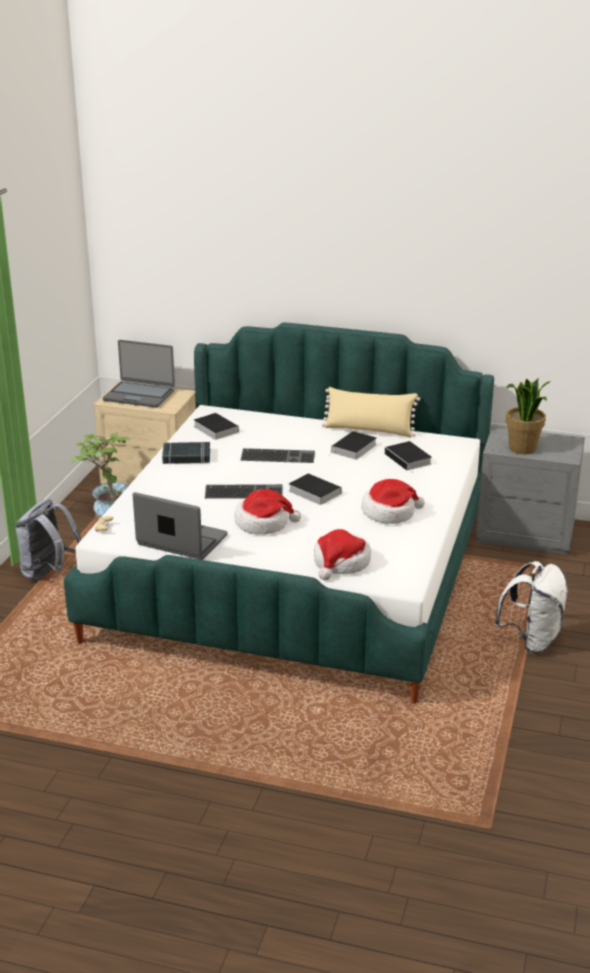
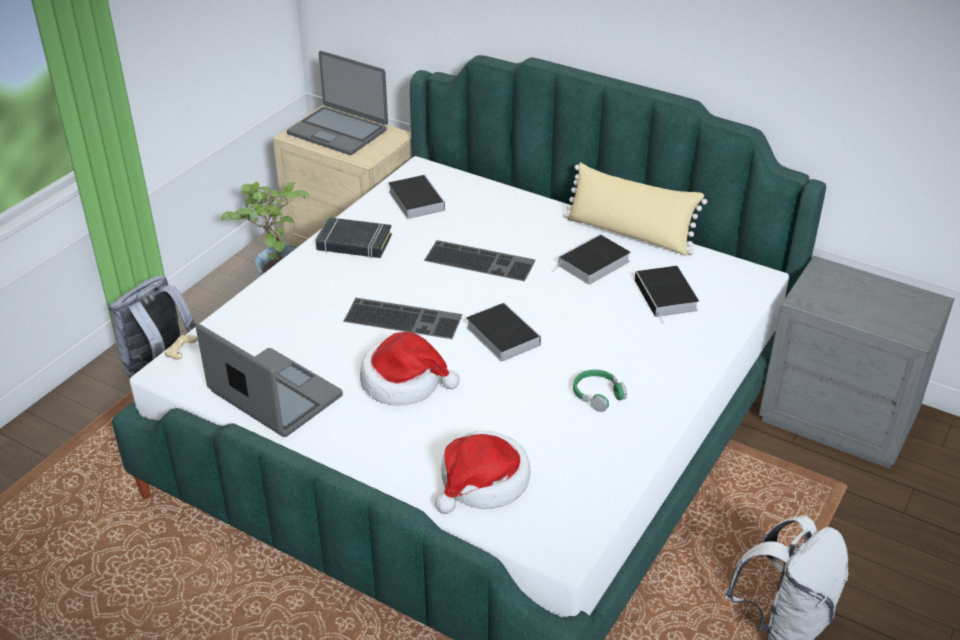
camera: 15 degrees right, 10 degrees up
hat [361,479,425,524] -> green headphones [573,370,627,412]
potted plant [505,378,551,454] -> none

